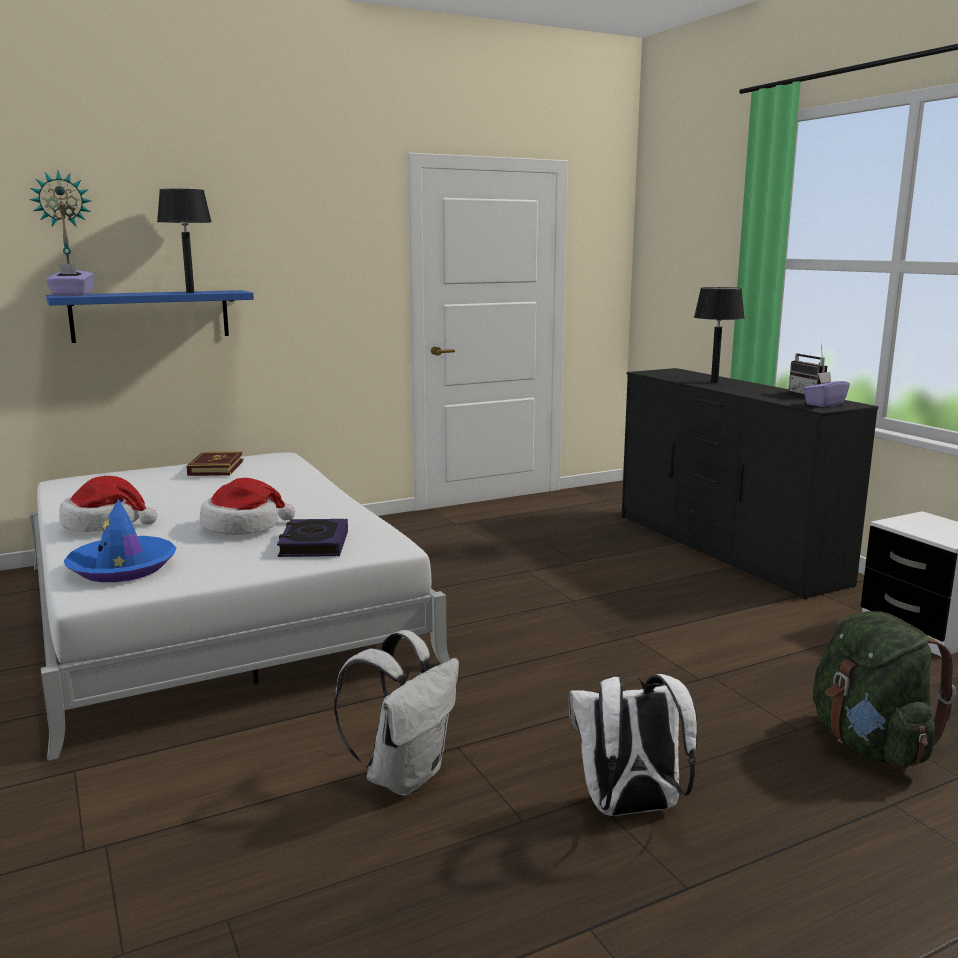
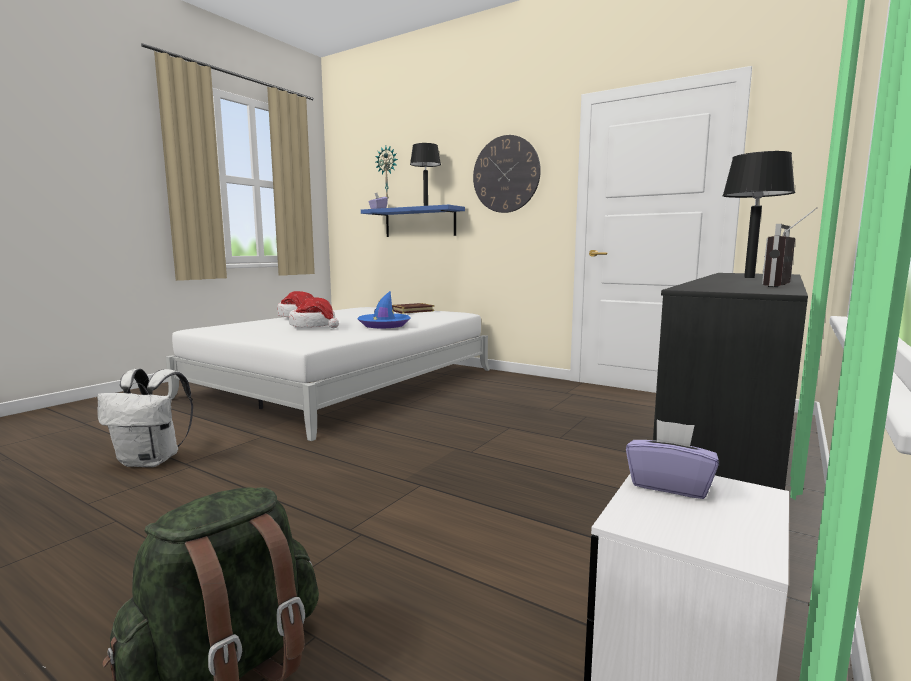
camera: 60 degrees right, 5 degrees down
blue hat [64,499,176,582] -> blue hat moved to [358,291,411,328]
book [277,519,348,557] -> none
white backpack [568,674,698,816] -> none
purple tissue box [803,372,850,407] -> purple tissue box moved to [626,420,719,499]
none -> wall clock [473,135,541,213]

